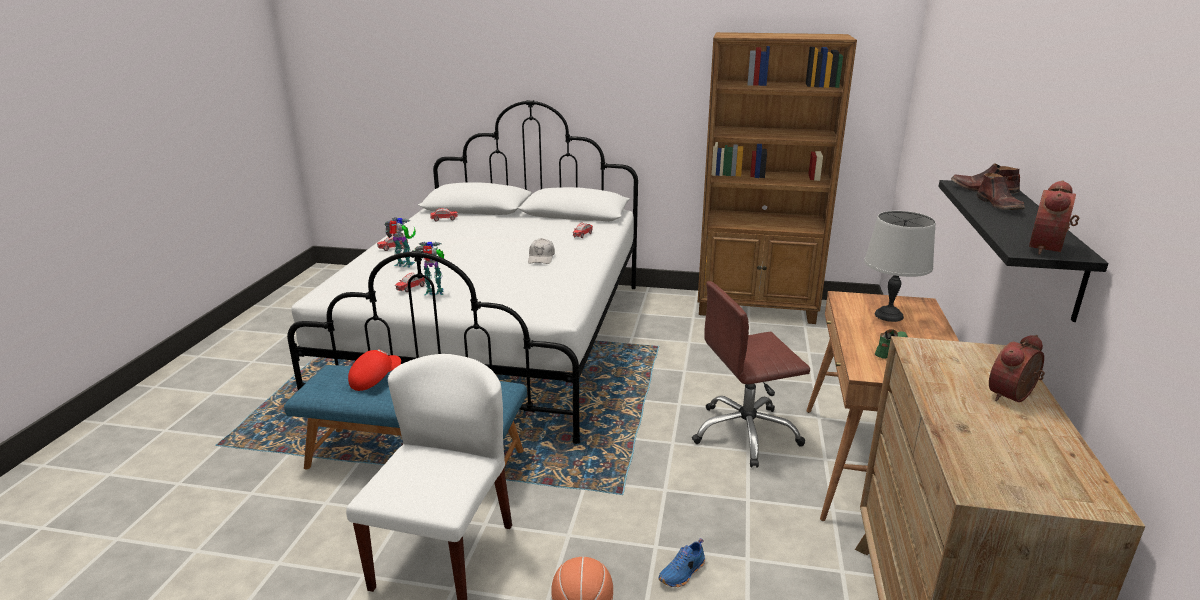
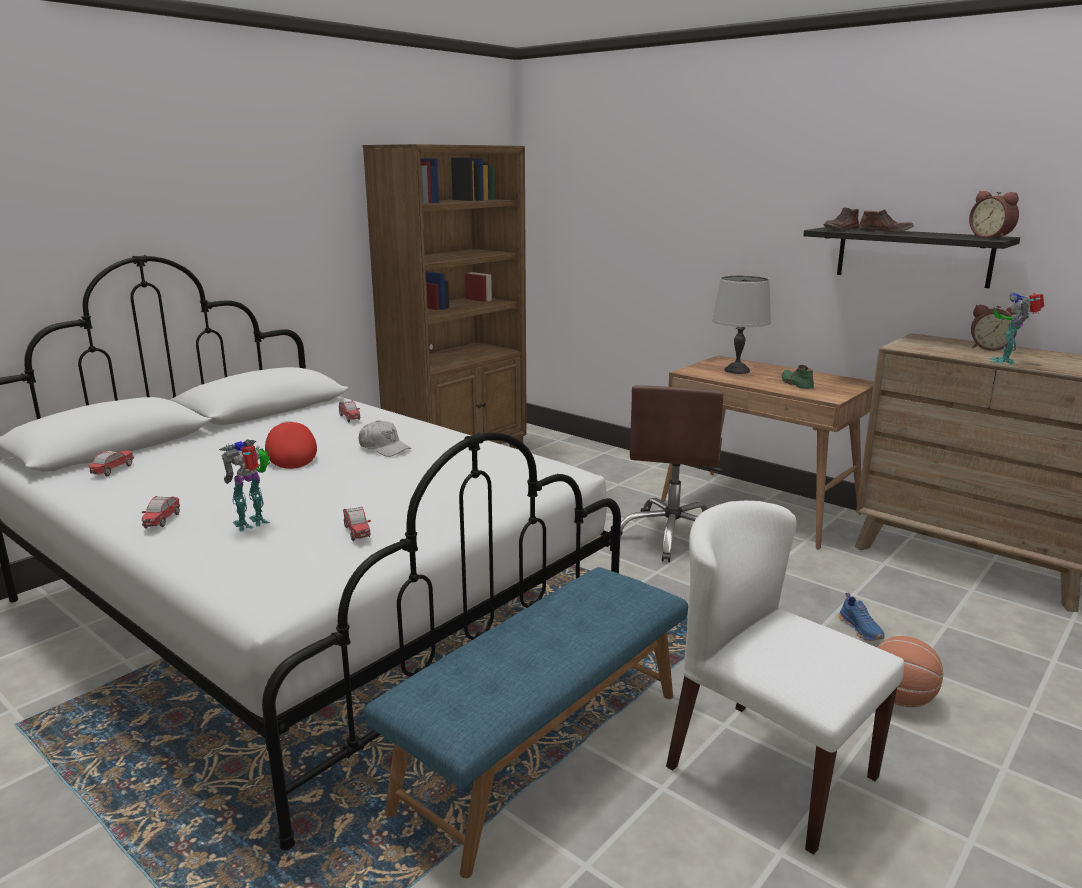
camera: 60 degrees left, 5 degrees down
red cap [348,349,401,391] -> red cap moved to [265,421,317,469]
toy robot [415,241,444,295] -> toy robot moved to [989,292,1044,365]
alarm clock [989,335,1045,402] -> alarm clock turned 60 degrees counterclockwise [971,305,1017,351]

